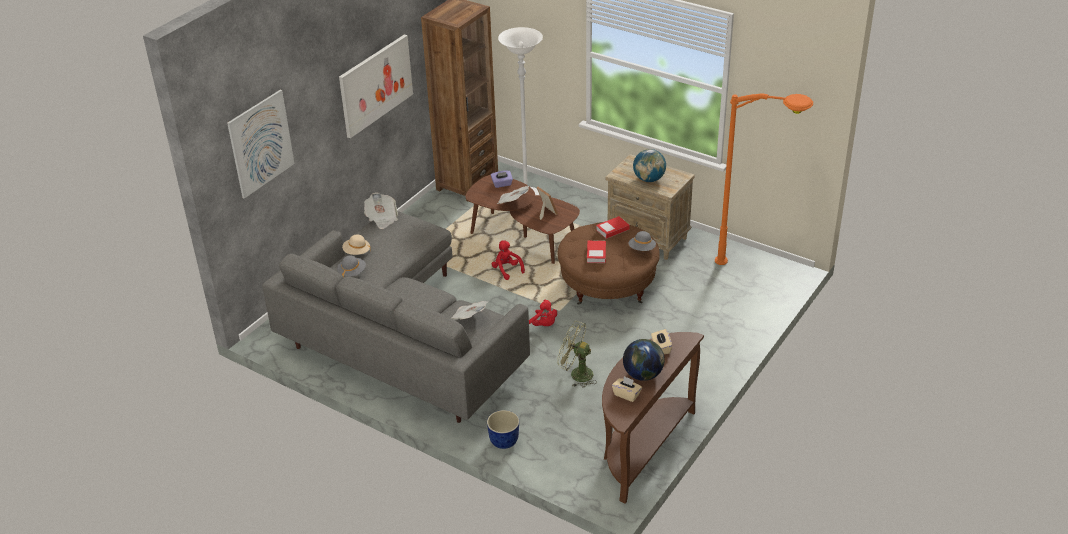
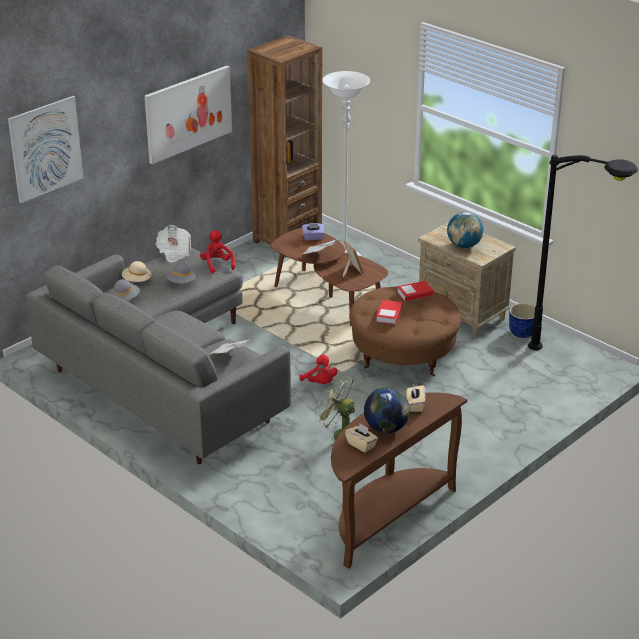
camera: 10 degrees right, 5 degrees down
planter [487,410,519,449] -> planter moved to [509,303,535,338]
red plush toy [492,240,525,280] -> red plush toy moved to [200,230,235,273]
grey hat [628,231,656,251] -> grey hat moved to [166,263,196,283]
orange floor lamp [715,94,813,265] -> black floor lamp [528,155,638,350]

